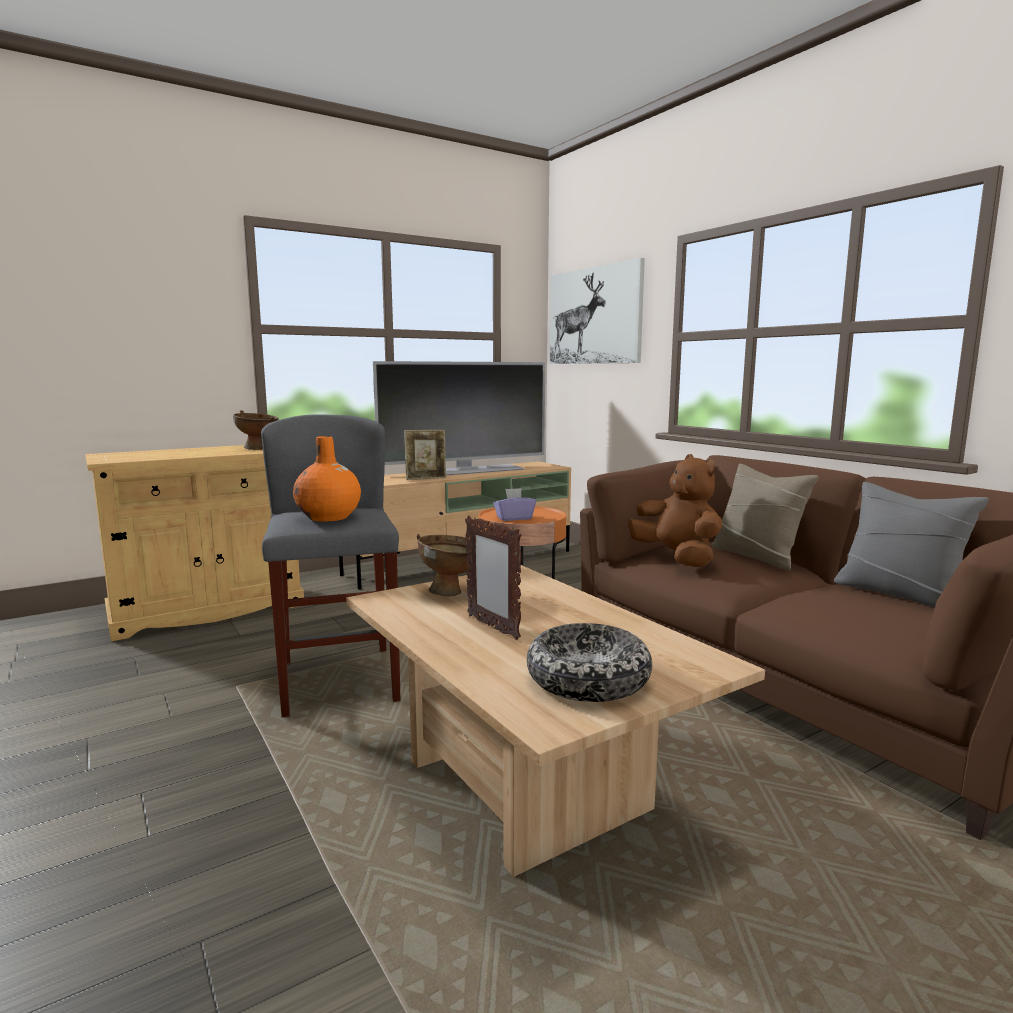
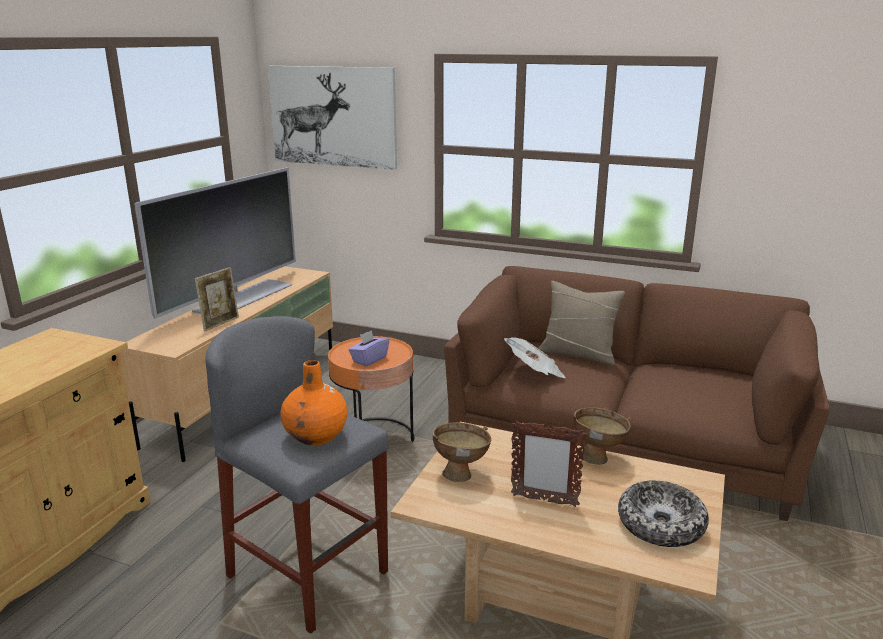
camera: 35 degrees left, 10 degrees up
brown bowl [233,410,279,450] -> brown bowl moved to [573,407,631,465]
brown plush toy [628,454,722,567] -> newspaper [504,337,566,378]
grey pillow [834,482,989,608] -> none

